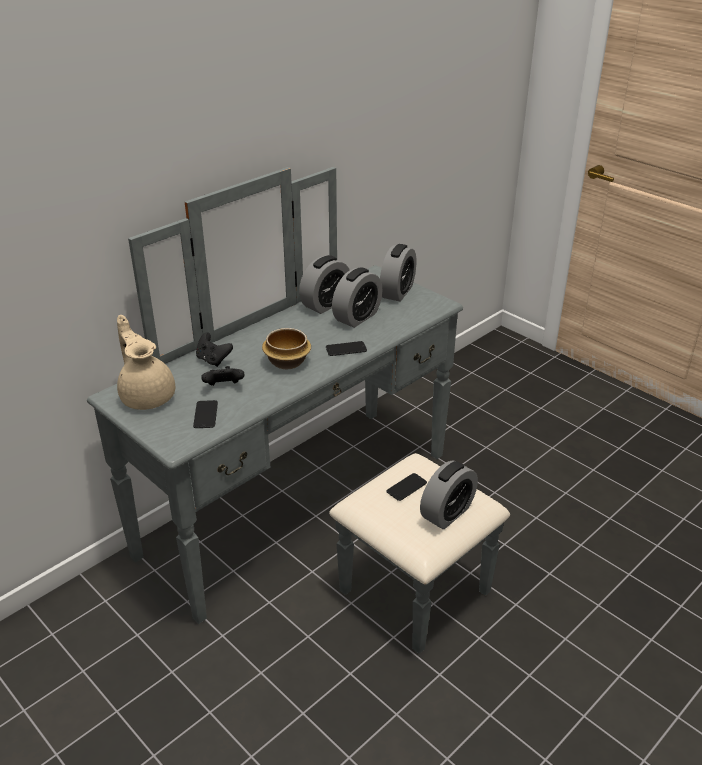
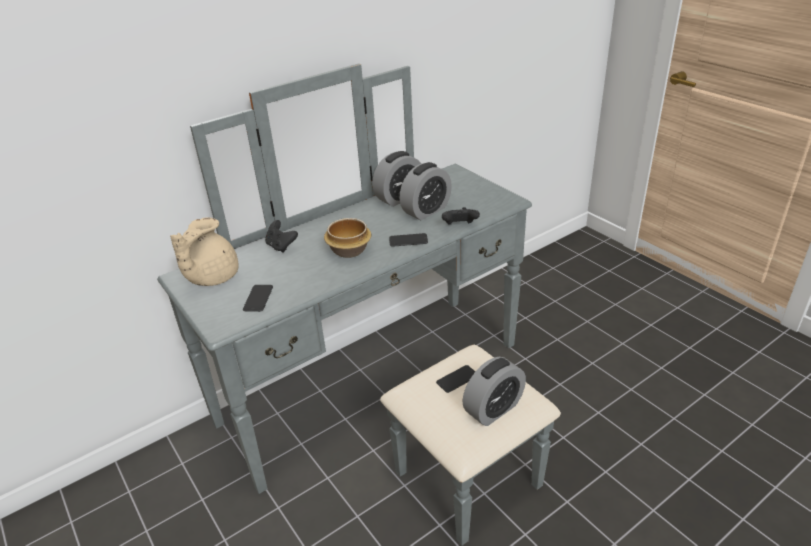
camera: 10 degrees right, 0 degrees up
beige teapot [117,315,175,410] -> beige teapot turned 135 degrees counterclockwise [170,218,238,286]
black game controller [201,366,245,386] -> black game controller moved to [442,207,480,225]
alarm clock [380,244,416,302] -> none

